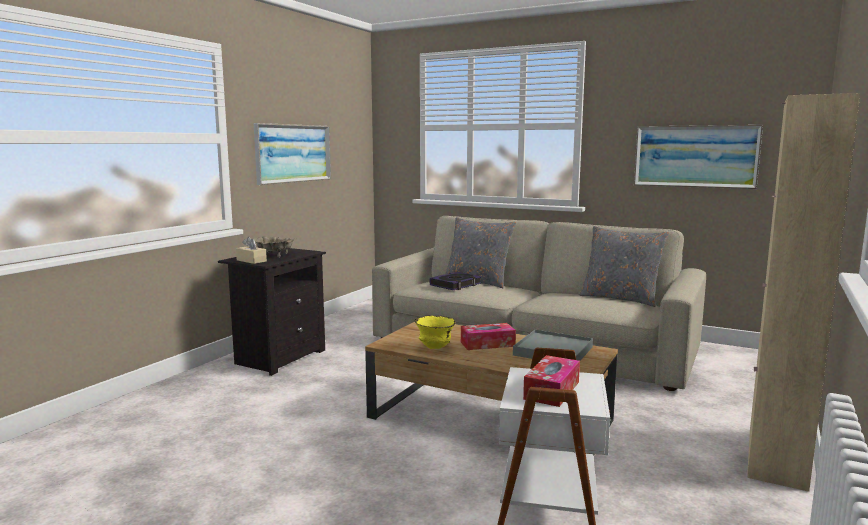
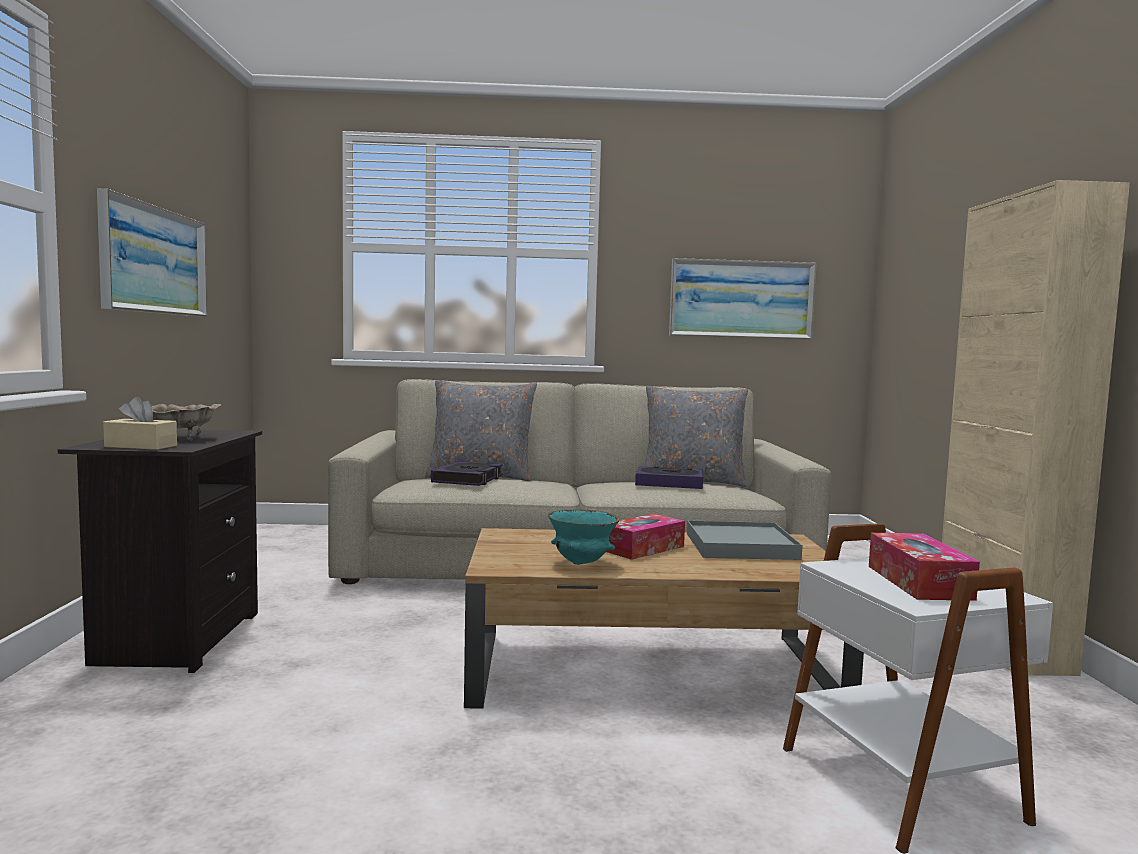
camera: 30 degrees left, 5 degrees down
yellow bowl [415,315,456,349] -> turquoise bowl [548,509,620,565]
none -> book [635,466,703,489]

